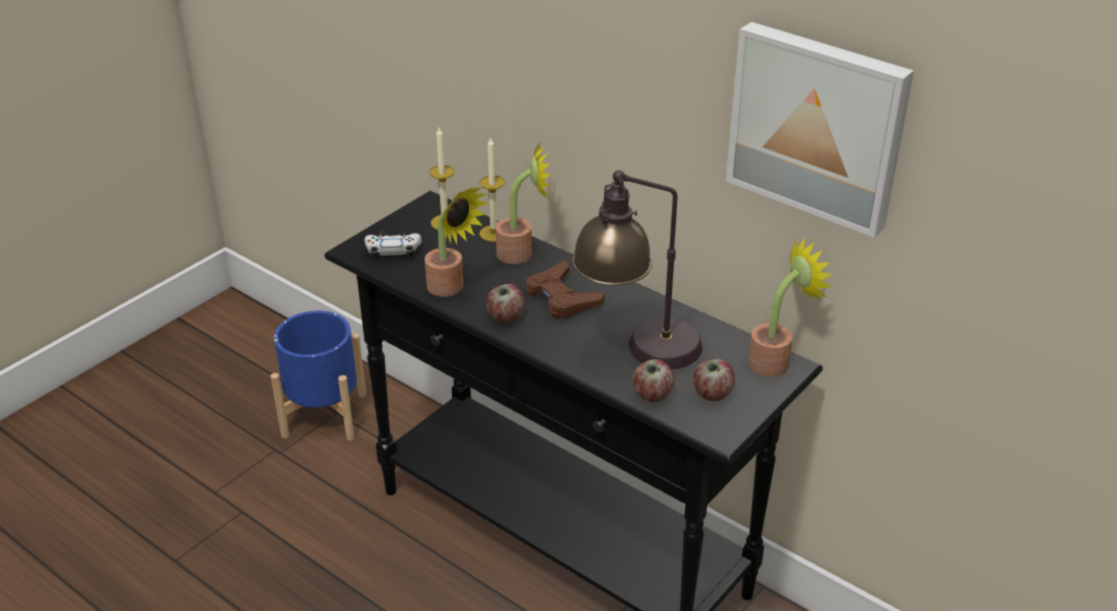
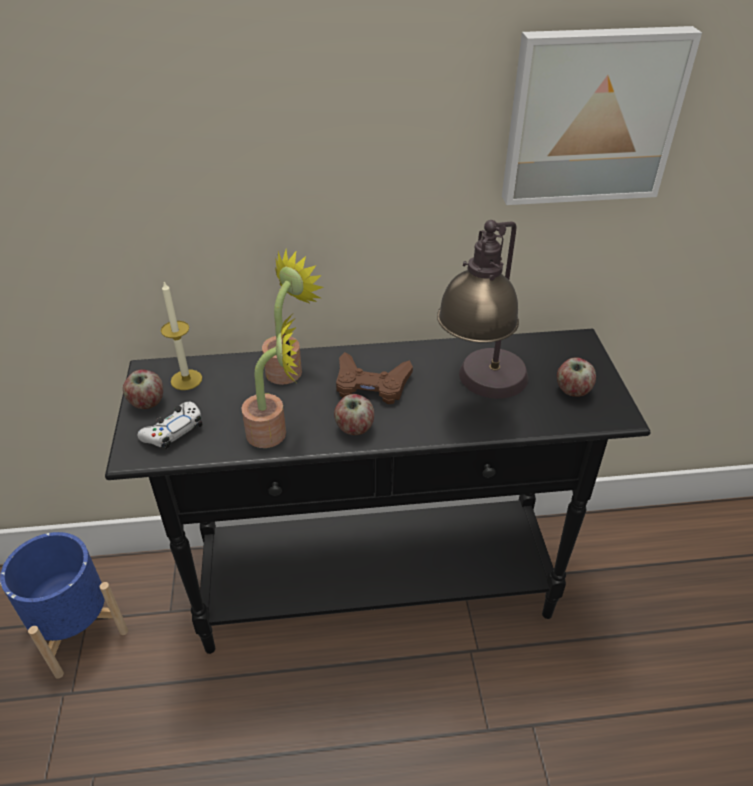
camera: 45 degrees left, 5 degrees up
candle [479,136,505,242] -> none
apple [633,359,675,402] -> apple moved to [123,369,163,409]
potted plant [748,237,833,377] -> none

